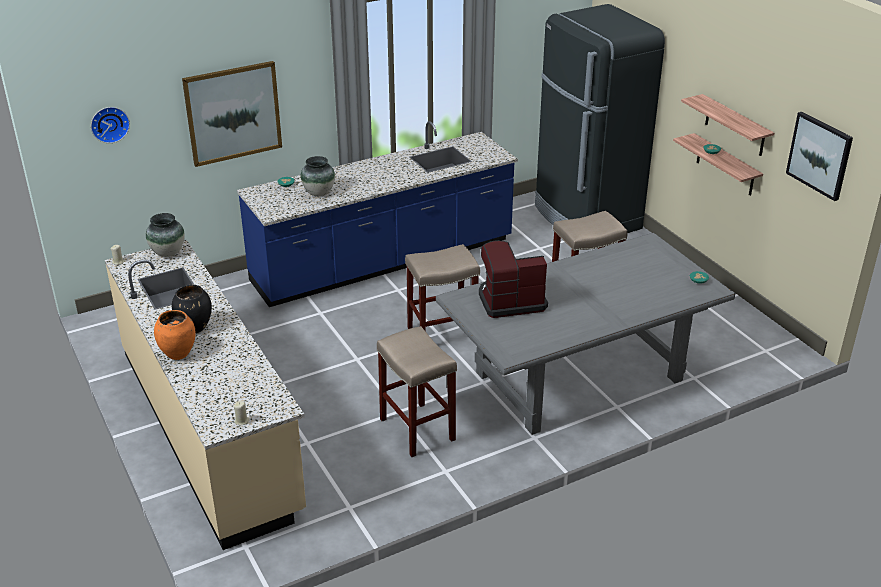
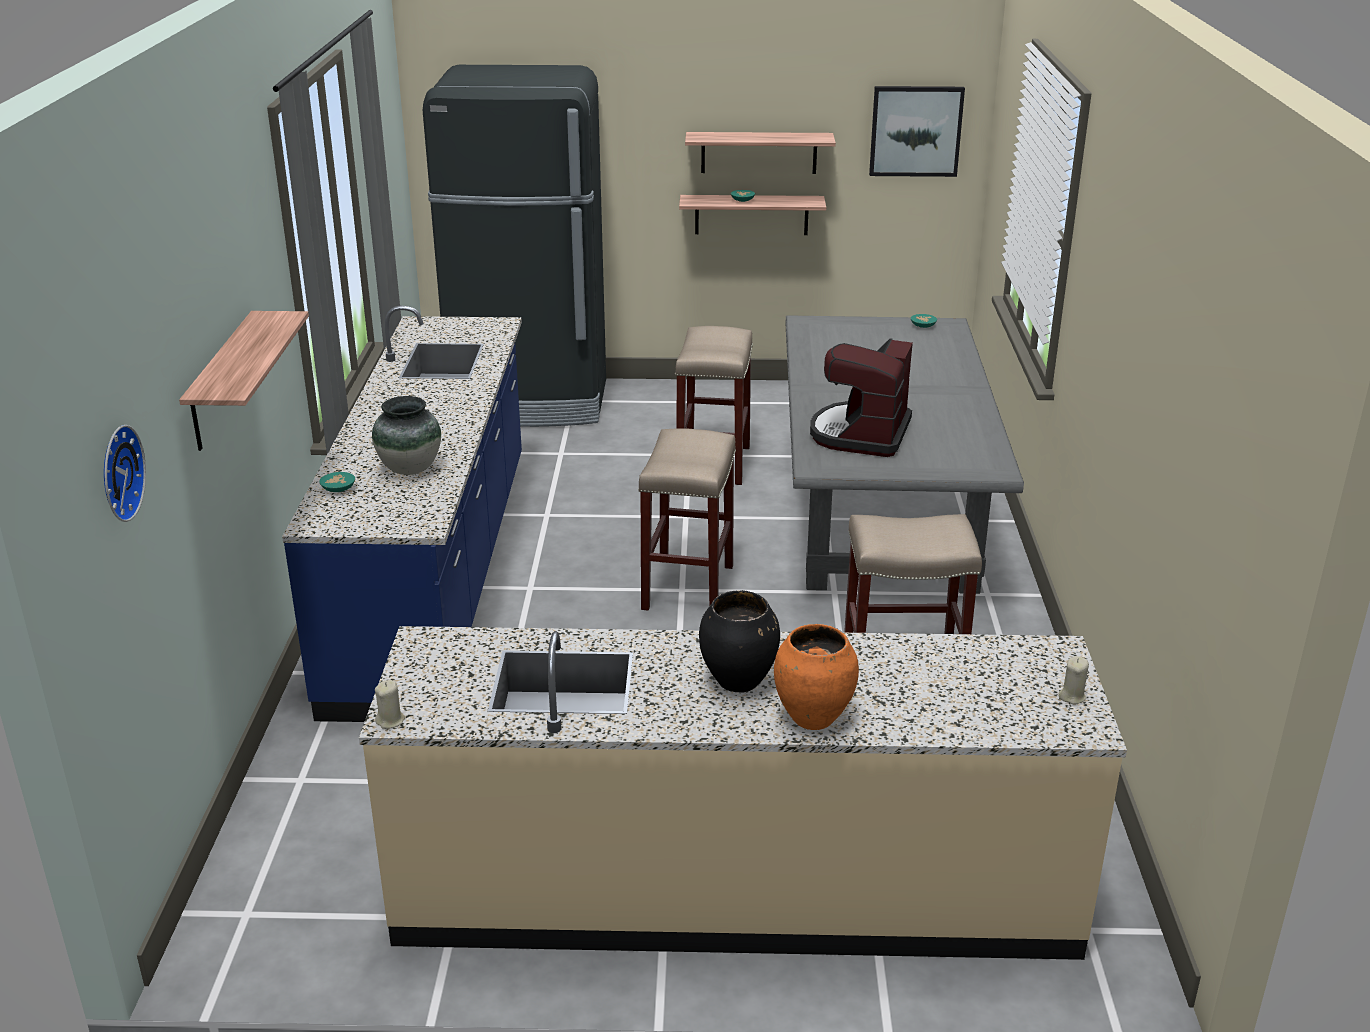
camera: 60 degrees left, 5 degrees down
vase [146,213,185,257] -> none
picture [182,61,282,167] -> shelf [179,311,309,451]

